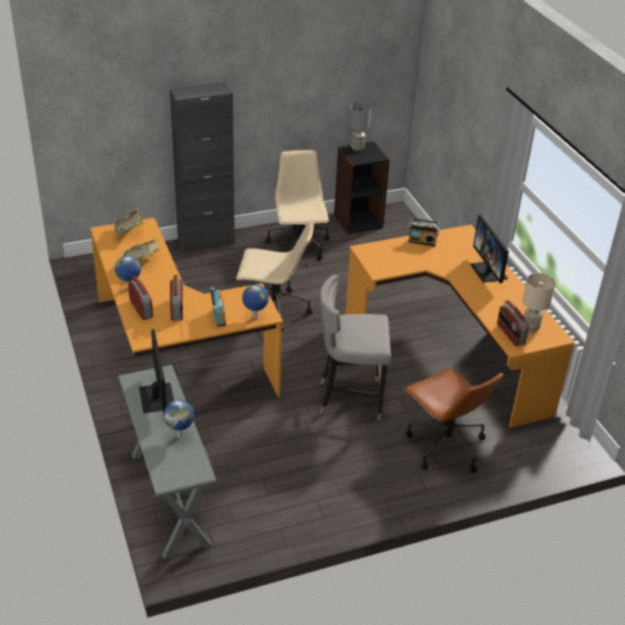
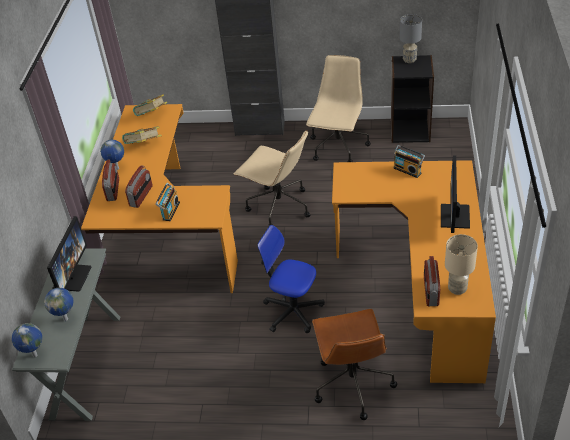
camera: 30 degrees right, 5 degrees up
globe [242,284,269,319] -> globe moved to [12,323,42,357]
grey stool [320,275,391,421] -> office chair [257,225,325,333]

